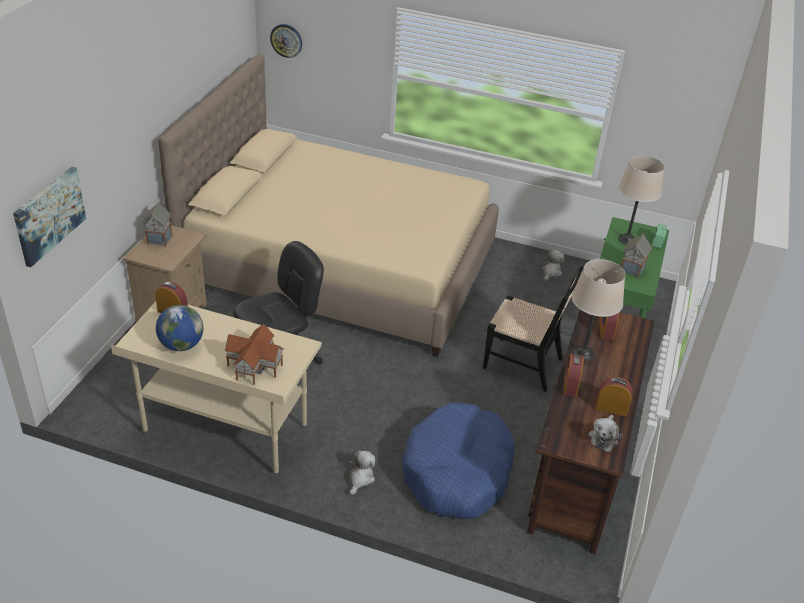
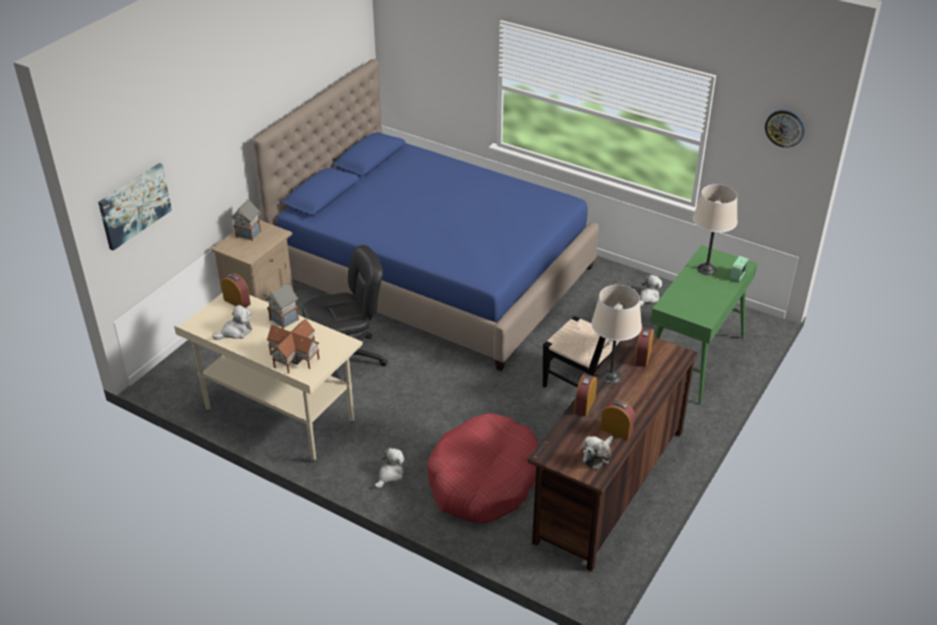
camera: 15 degrees right, 0 degrees up
globe [156,305,203,351] -> plush toy [212,305,252,340]
beige bed [158,54,499,357] -> blue bed [252,59,599,371]
wall clock [270,24,302,58] -> wall clock moved to [765,110,805,148]
blue dog bed [402,403,515,519] -> red dog bed [427,413,538,523]
toy house [621,234,652,278] -> toy house moved to [265,283,299,329]

